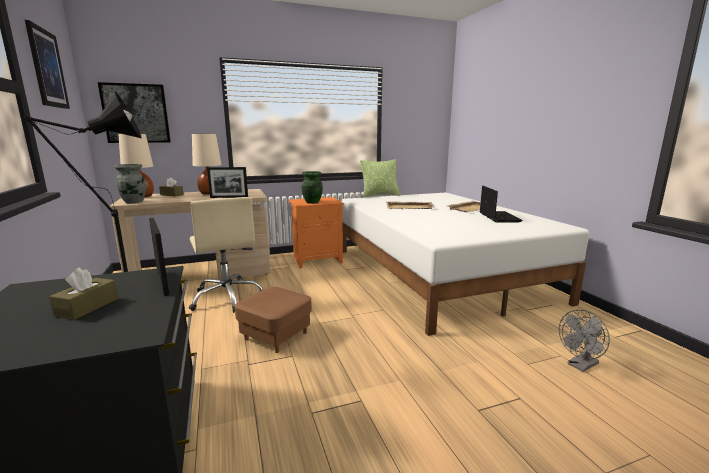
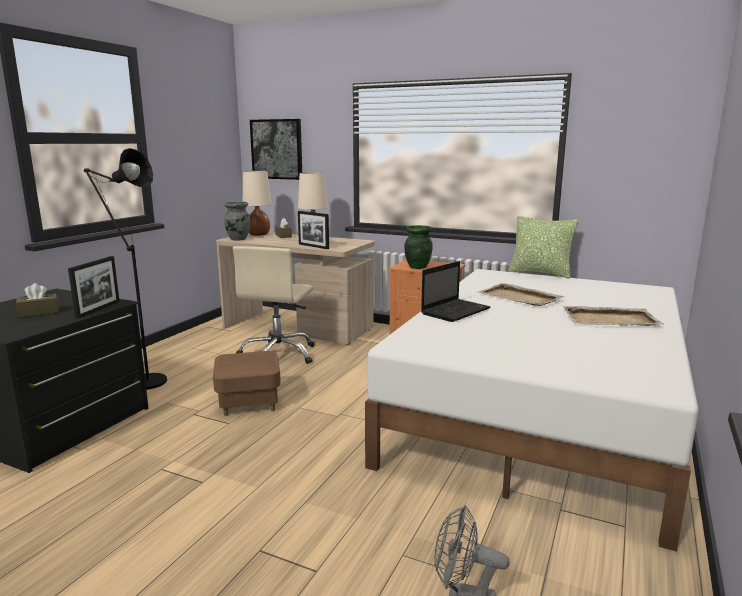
camera: 45 degrees right, 0 degrees up
picture [25,20,70,109] -> none
laptop [480,185,523,222] -> laptop moved to [421,261,491,322]

